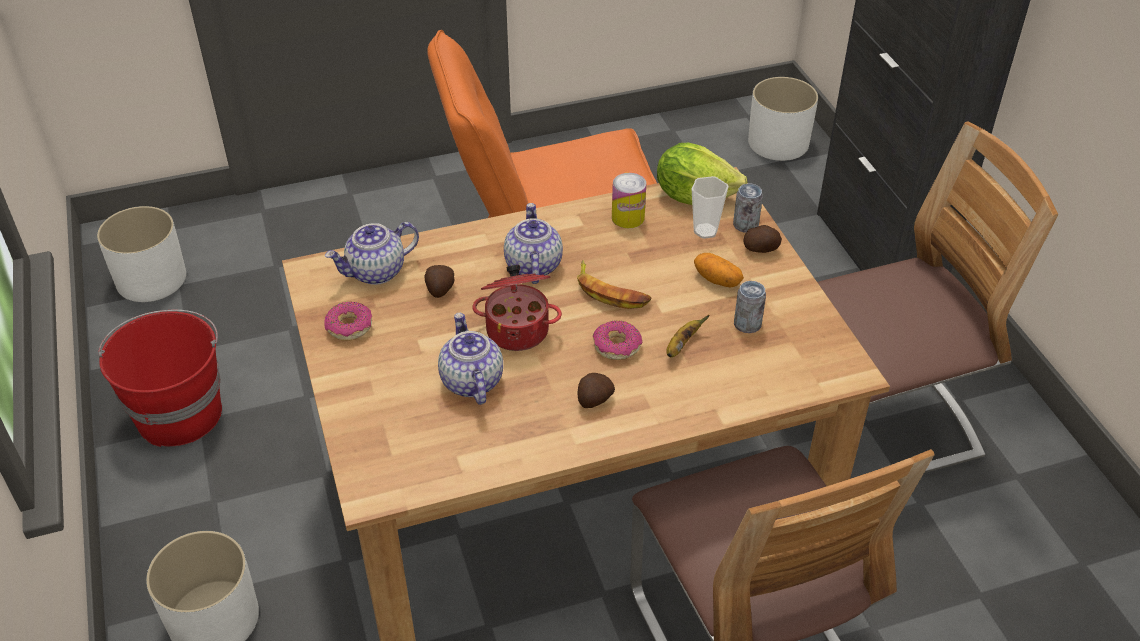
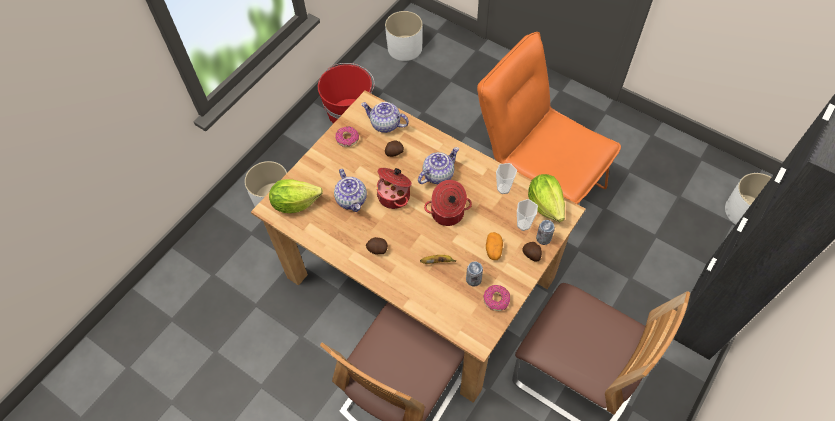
camera: 55 degrees right, 15 degrees up
teapot [438,313,503,405] -> teapot turned 120 degrees clockwise [334,169,367,212]
banana [577,260,652,309] -> cooking pot [424,180,472,226]
donut [593,321,642,360] -> donut moved to [483,285,510,311]
can [612,173,647,228] -> cup [496,163,517,194]
none -> lettuce [269,179,323,213]

